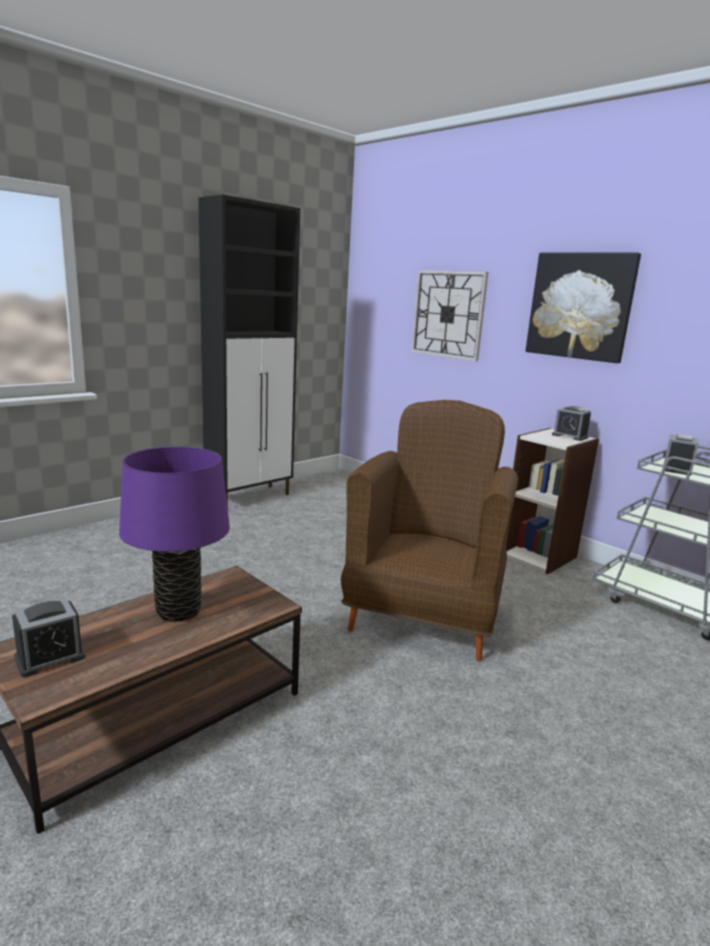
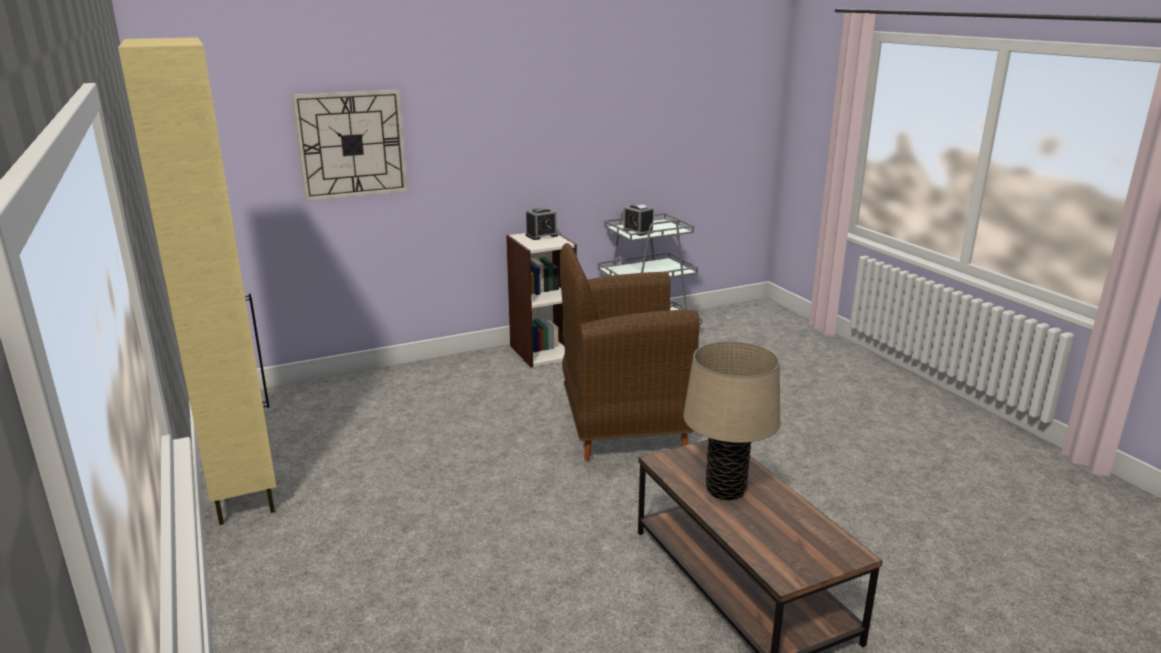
camera: 70 degrees left, 5 degrees up
alarm clock [12,597,86,677] -> none
purple table lamp [119,447,230,622] -> beige table lamp [683,341,780,501]
black cabinet [198,194,300,508] -> beige cabinet [118,37,276,525]
brown armchair [341,400,518,661] -> brown armchair turned 45 degrees counterclockwise [560,243,700,461]
picture [526,252,641,363] -> none

